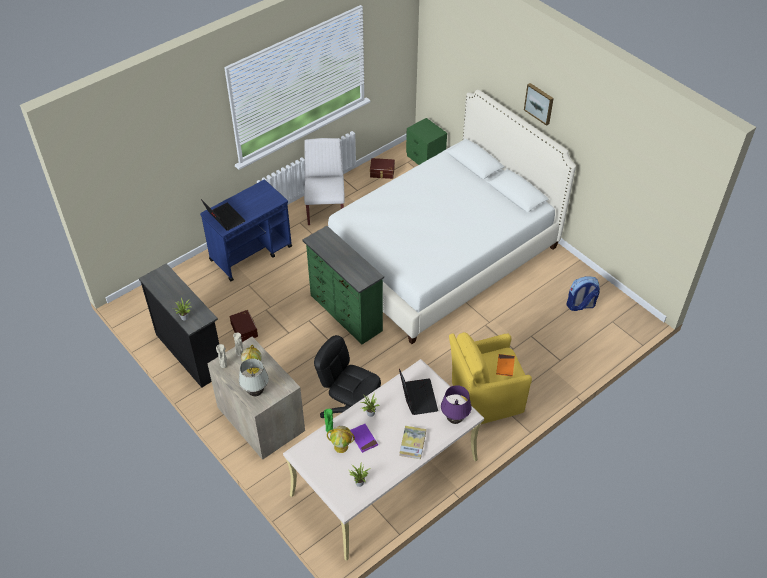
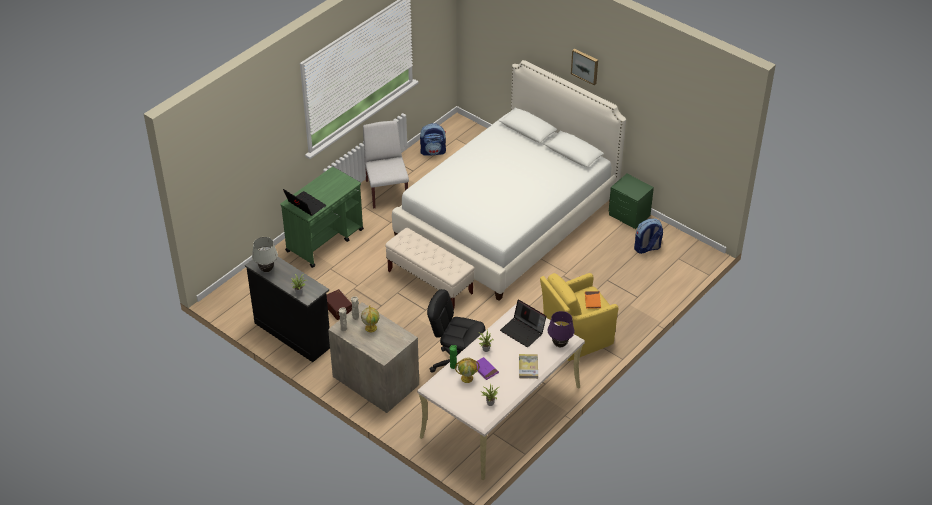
camera: 10 degrees left, 5 degrees down
blue cart [200,180,292,281] -> green cart [280,167,364,268]
white table lamp [239,358,269,396] -> white table lamp moved to [252,237,278,272]
green dresser [302,226,384,345] -> beige bench [385,228,475,309]
brown storage box [370,158,395,179] -> backpack [420,123,446,156]
laptop [399,368,438,415] -> laptop turned 150 degrees clockwise [500,299,546,347]
green nightstand [406,118,447,165] -> green nightstand moved to [609,174,654,229]

